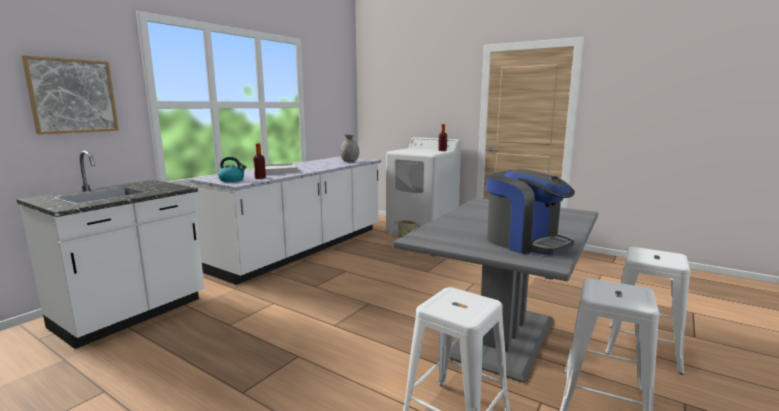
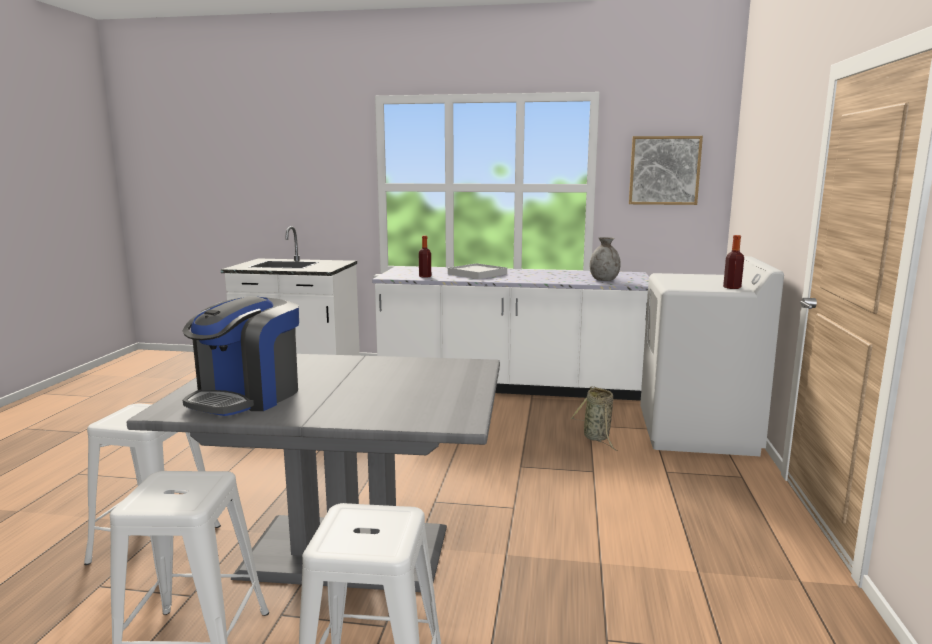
camera: 65 degrees right, 0 degrees up
picture [21,55,119,134] -> picture moved to [629,136,703,205]
kettle [218,157,247,182] -> none

